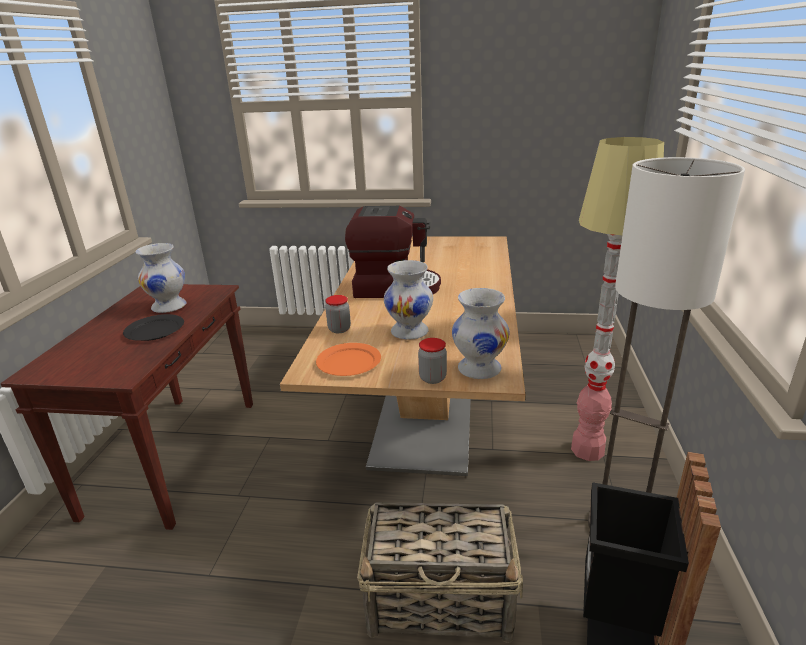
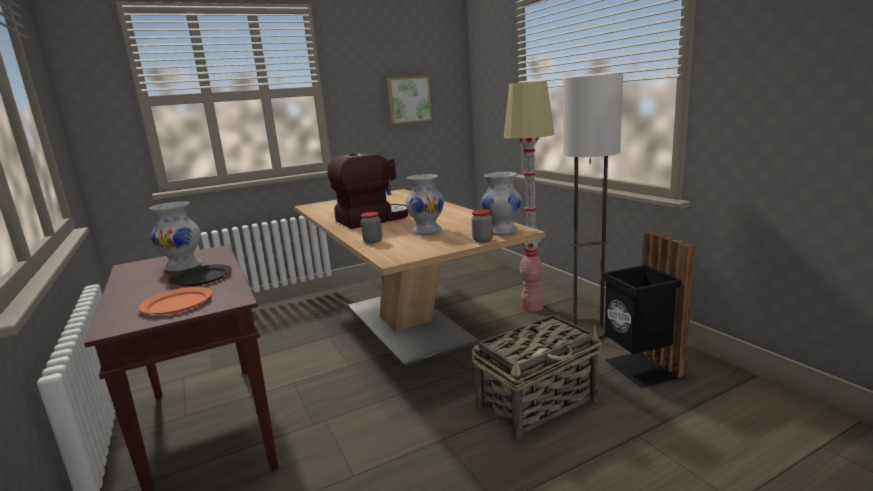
camera: 35 degrees left, 10 degrees down
orange plate [316,343,381,376] -> orange plate moved to [138,287,213,315]
none -> picture [387,76,432,124]

